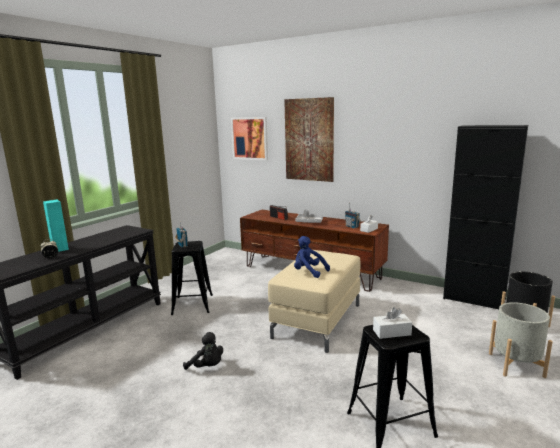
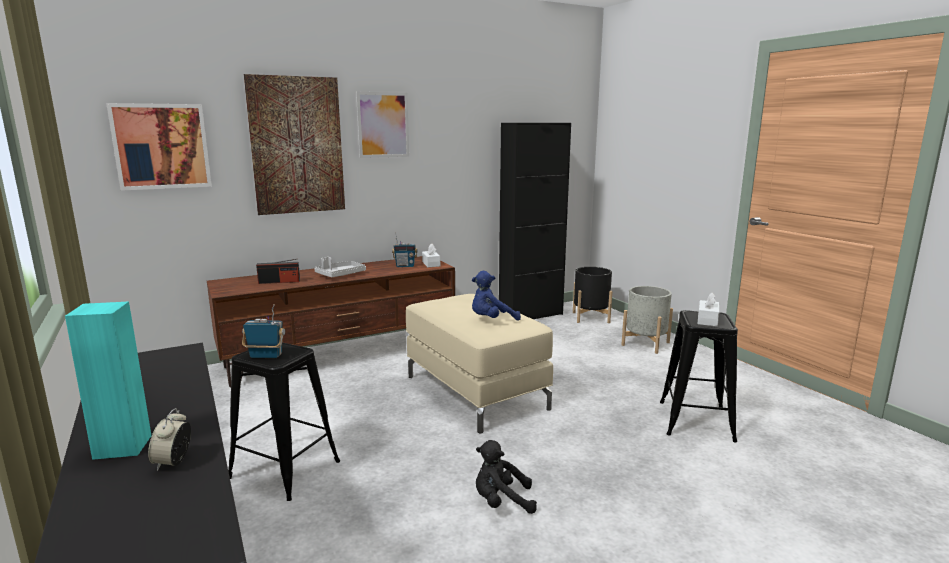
camera: 60 degrees left, 0 degrees up
black plush toy [183,332,223,370] -> black plush toy turned 150 degrees counterclockwise [476,440,537,514]
none -> picture [356,92,409,158]

